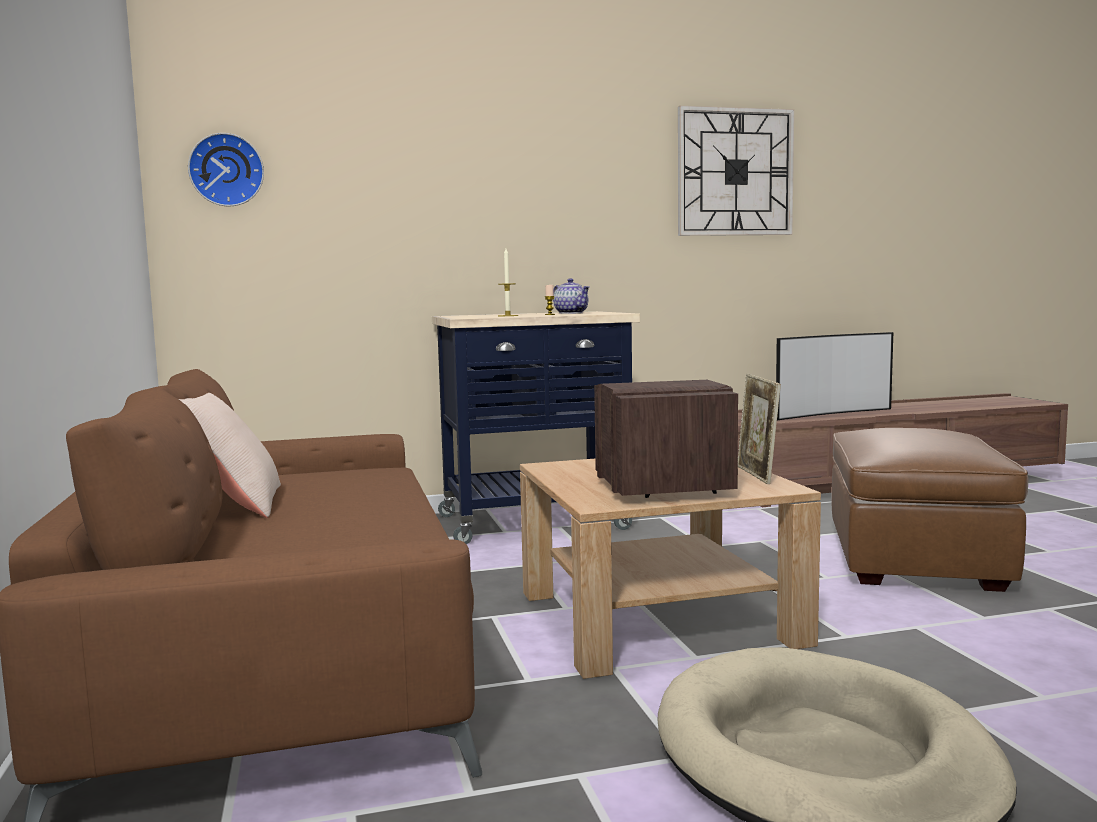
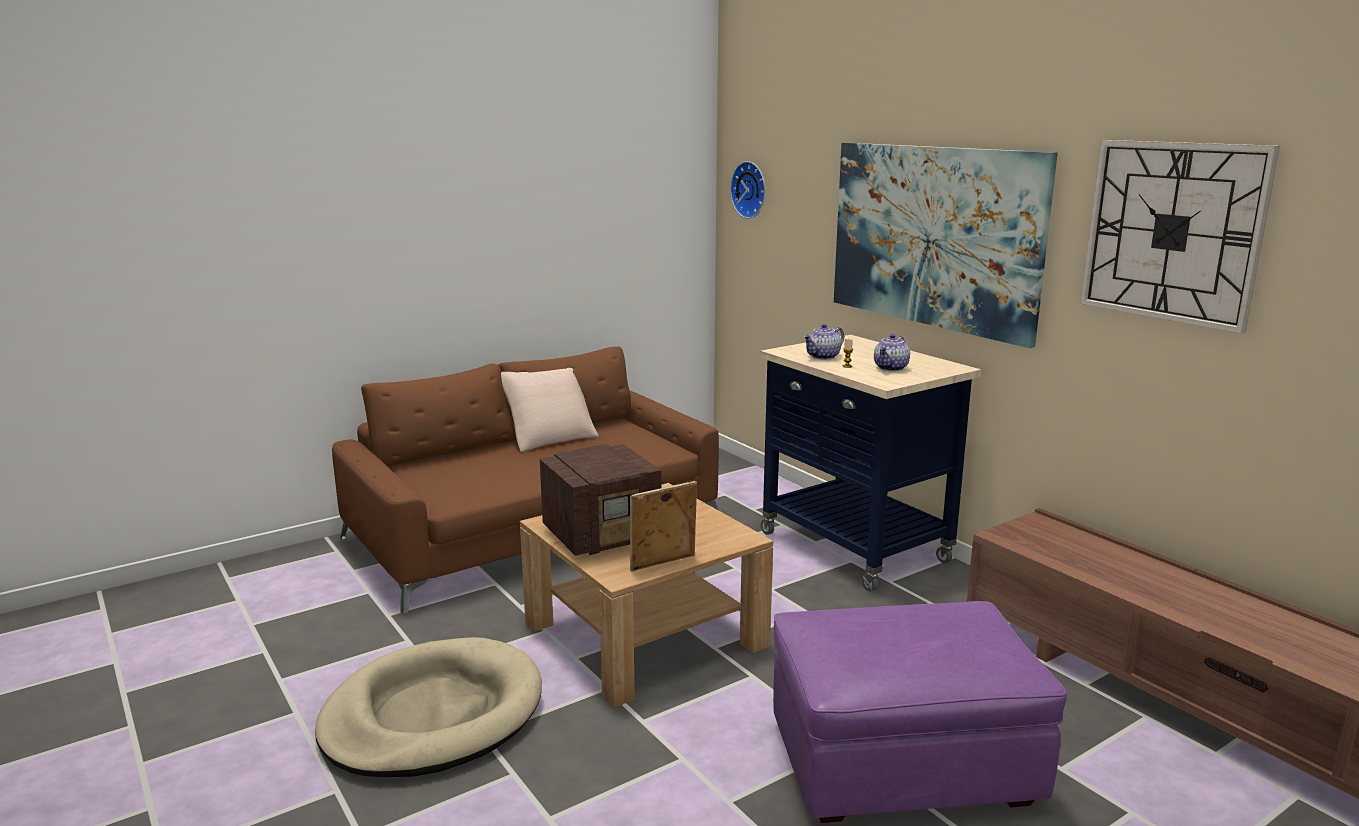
camera: 70 degrees right, 10 degrees up
candle [498,249,518,316] -> teapot [803,324,844,360]
television [776,332,893,420] -> none
brown ottoman [832,428,1028,592] -> purple ottoman [773,601,1067,823]
none -> picture [834,143,1058,348]

